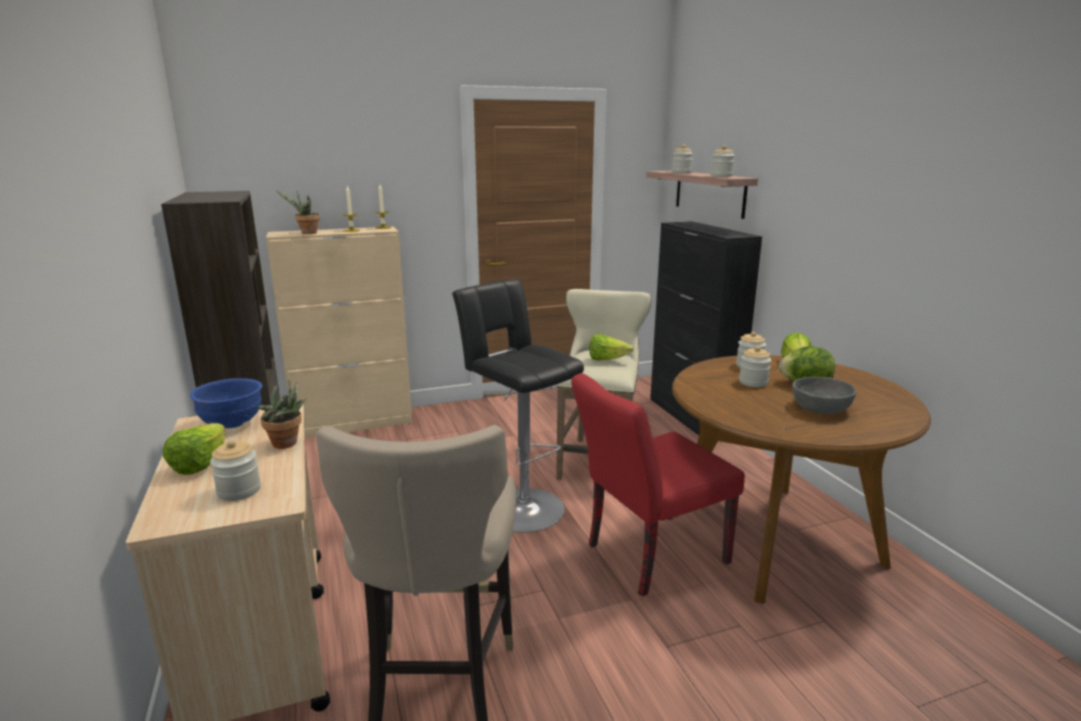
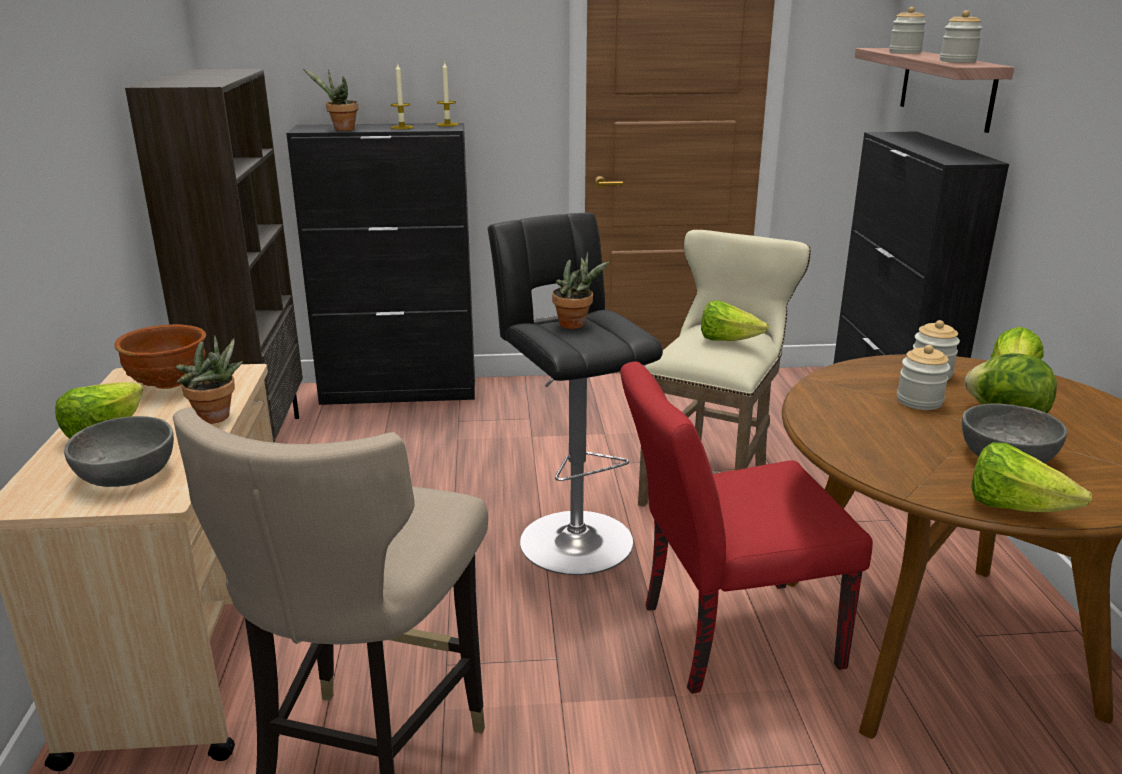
camera: 15 degrees right, 5 degrees up
blue bowl [190,378,262,428] -> brown bowl [114,324,206,389]
jar [210,440,261,501] -> grey bowl [64,416,174,487]
beige cabinet [266,226,412,438] -> black cabinet [286,123,475,405]
none -> potted plant [552,252,609,329]
none -> lettuce [971,442,1092,512]

